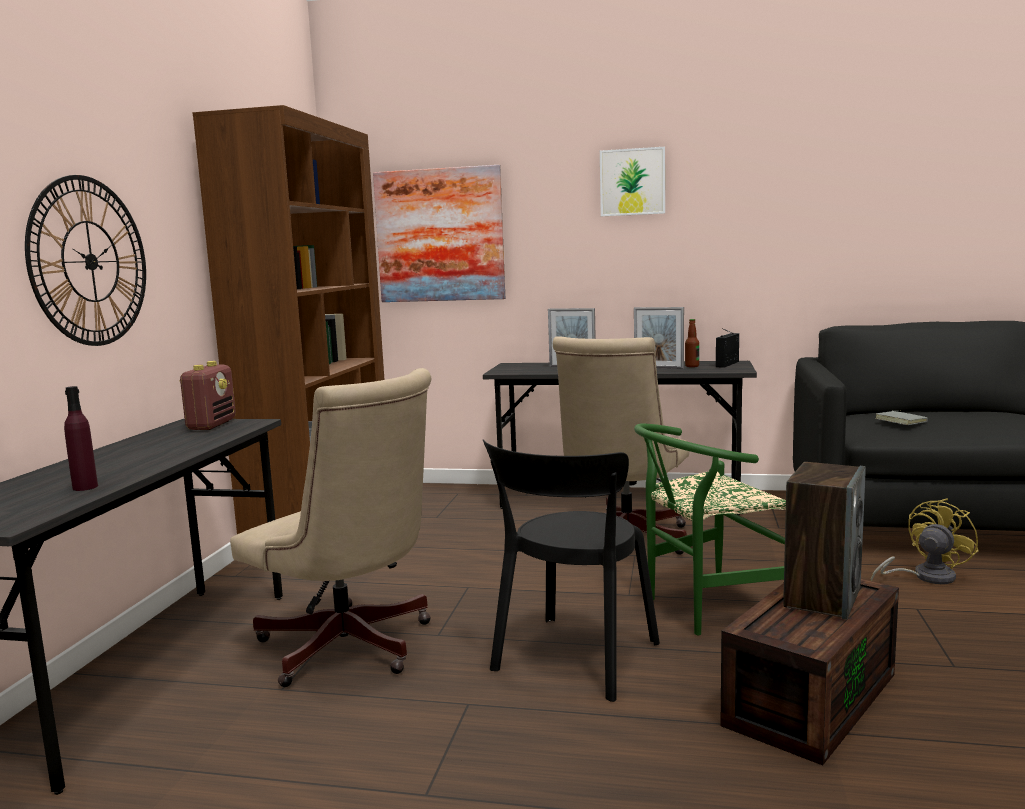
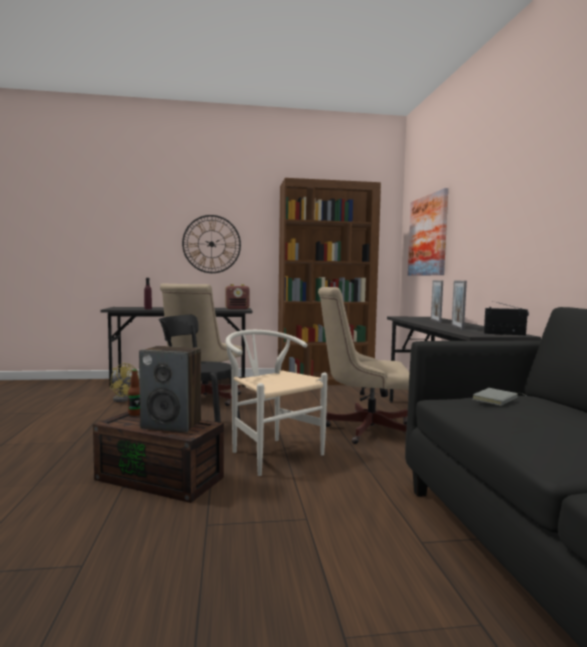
camera: 70 degrees right, 5 degrees down
picture [600,147,665,216] -> none
green chair [634,423,786,635] -> white chair [225,330,328,476]
bottle [685,319,699,367] -> bottle moved to [128,369,140,416]
yellow fan [871,498,979,584] -> yellow fan moved to [110,362,139,402]

